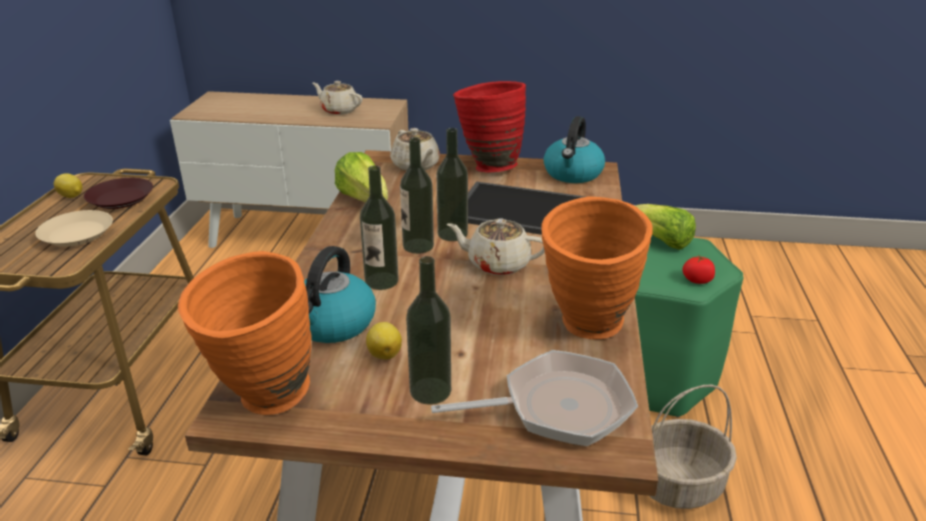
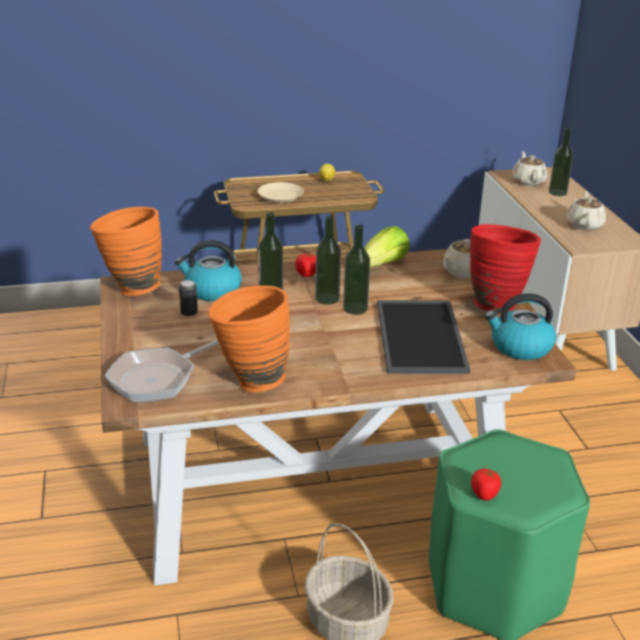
camera: 70 degrees right, 0 degrees up
brown plate [84,178,153,209] -> none
lemon [366,322,402,360] -> can [179,280,198,317]
bottle [406,256,451,405] -> bottle moved to [549,128,573,196]
frying pan [431,350,638,446] -> frying pan turned 75 degrees clockwise [105,340,219,403]
beige teapot [447,218,545,275] -> beige teapot moved to [512,151,547,186]
lettuce [636,204,696,250] -> none
none -> tomato [295,252,316,277]

